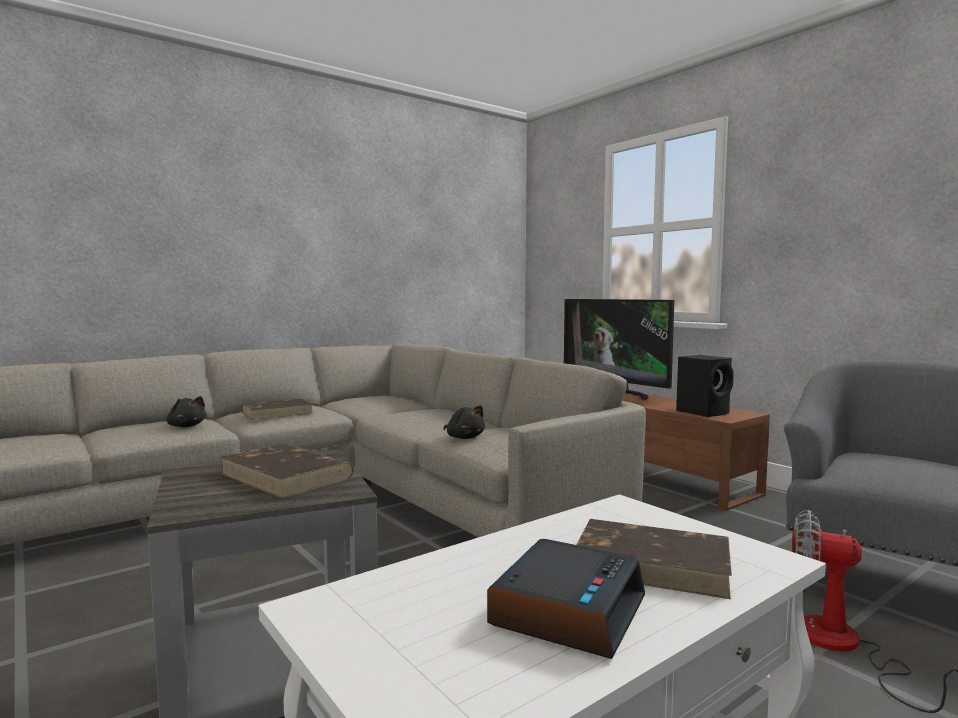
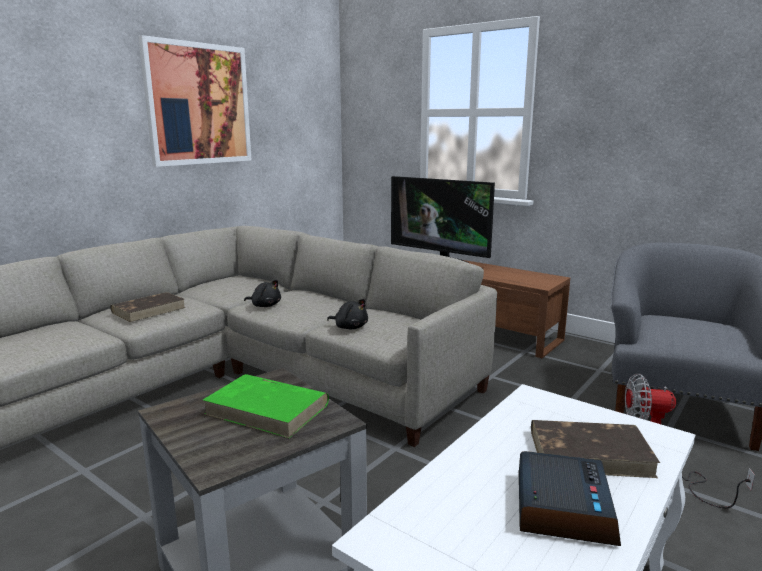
camera: 15 degrees left, 10 degrees up
black plush toy [166,396,206,427] -> black plush toy moved to [244,280,281,307]
brown book [220,444,353,499] -> green book [203,374,329,438]
black speaker [676,355,734,417] -> none
none -> picture [138,35,251,167]

